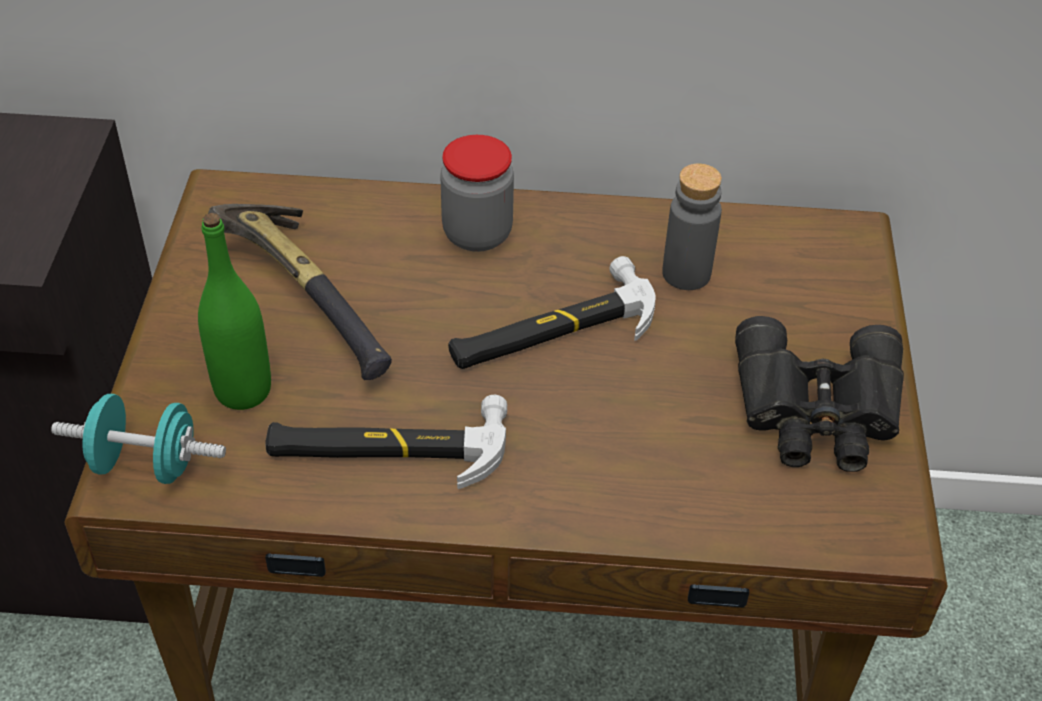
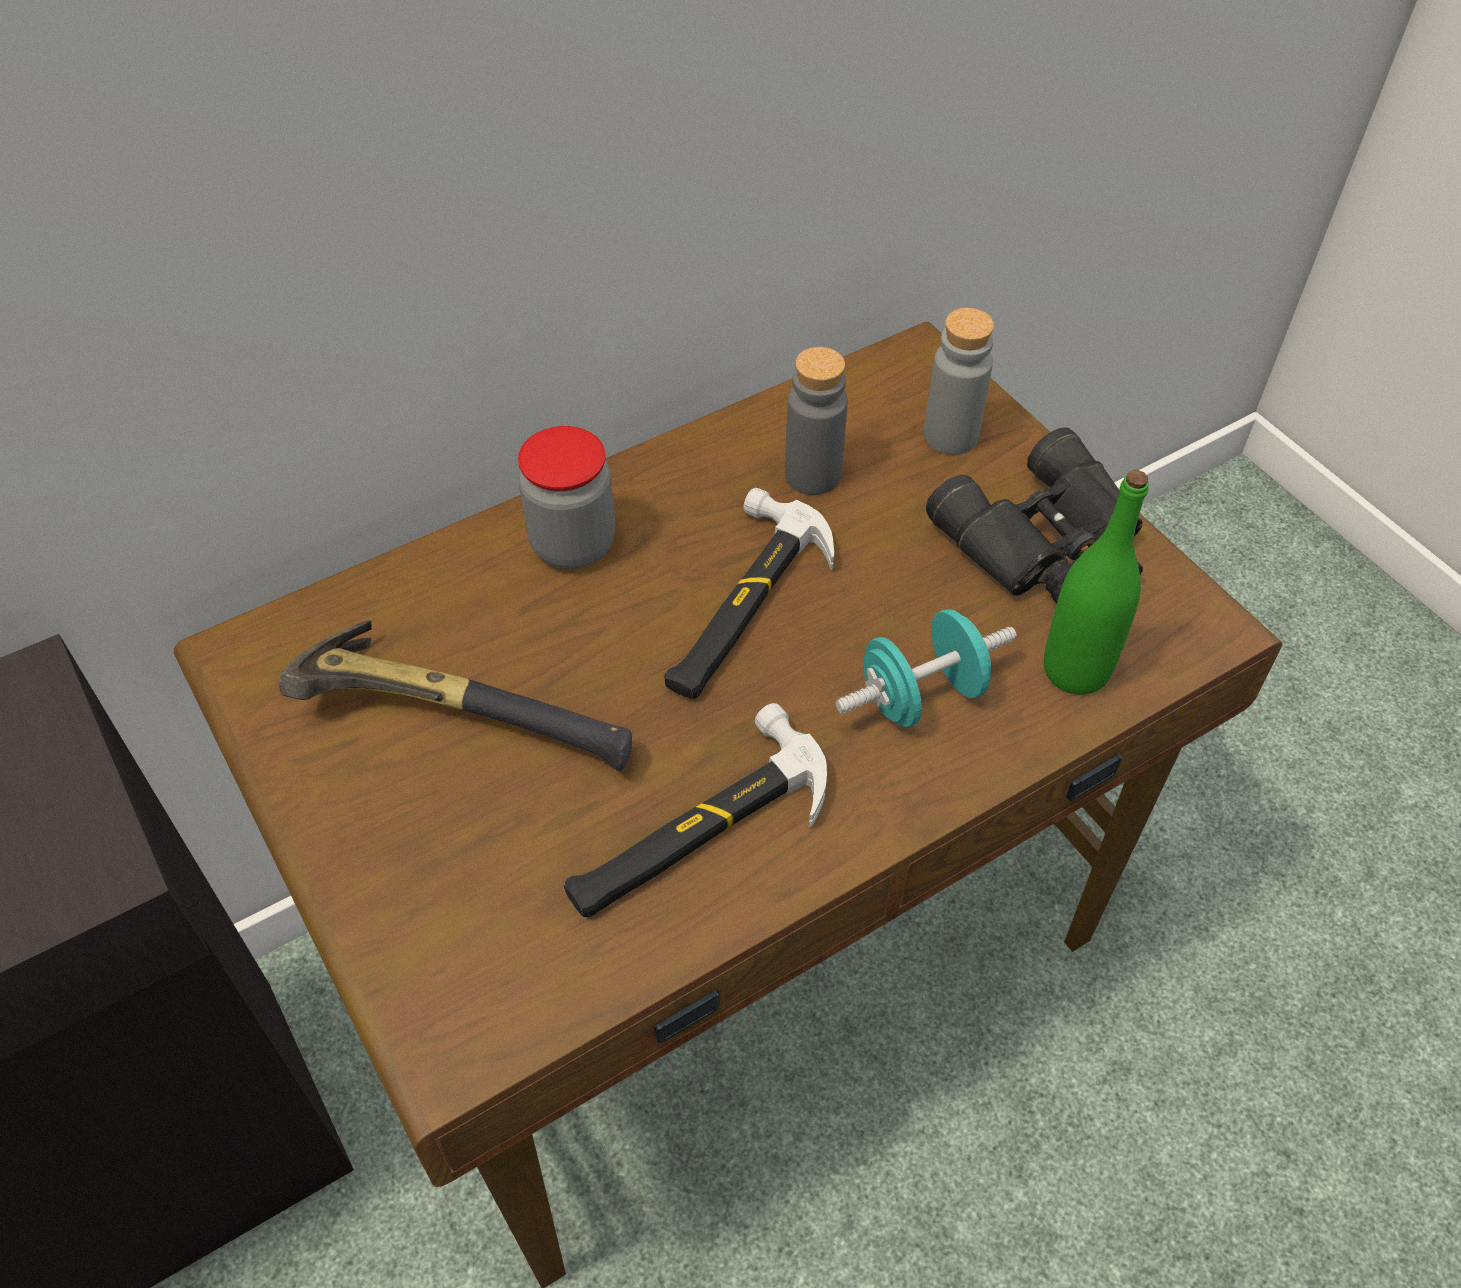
camera: 35 degrees left, 5 degrees up
turquoise dumbbell [51,394,226,484] -> turquoise dumbbell moved to [836,609,1017,727]
green bottle [198,213,271,410] -> green bottle moved to [1044,470,1148,695]
none -> grey bottle [924,308,994,455]

